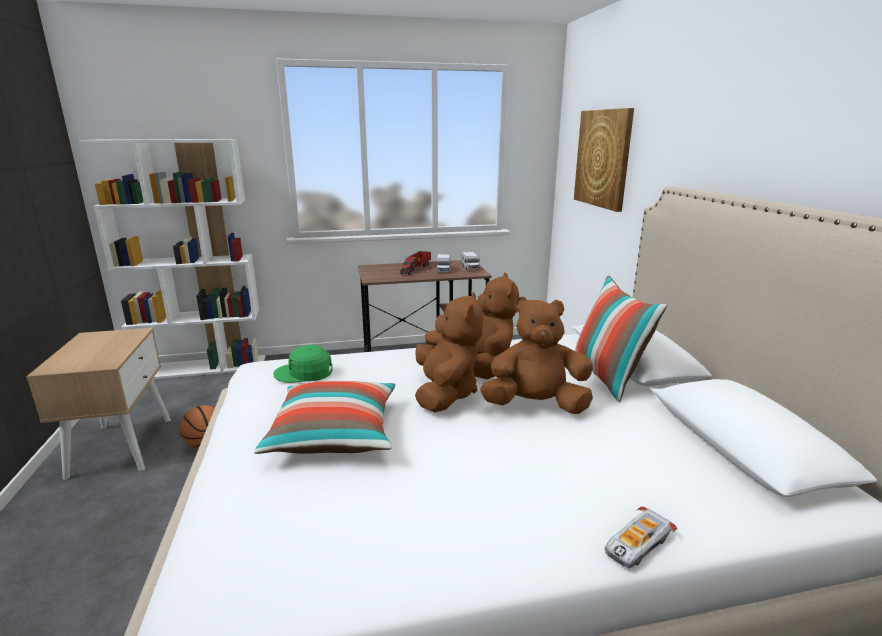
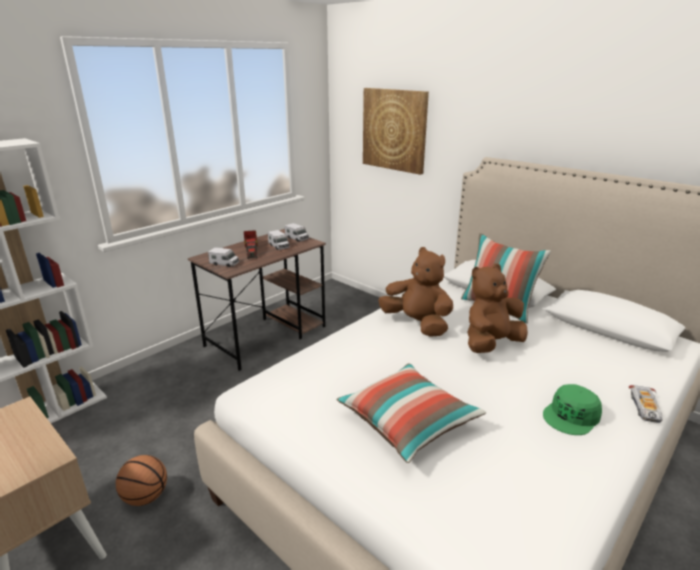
camera: 35 degrees left, 5 degrees up
green cap [273,345,332,383] -> green cap moved to [543,384,602,435]
brown plush toy [415,292,483,413] -> none
none -> toy truck [208,247,239,267]

